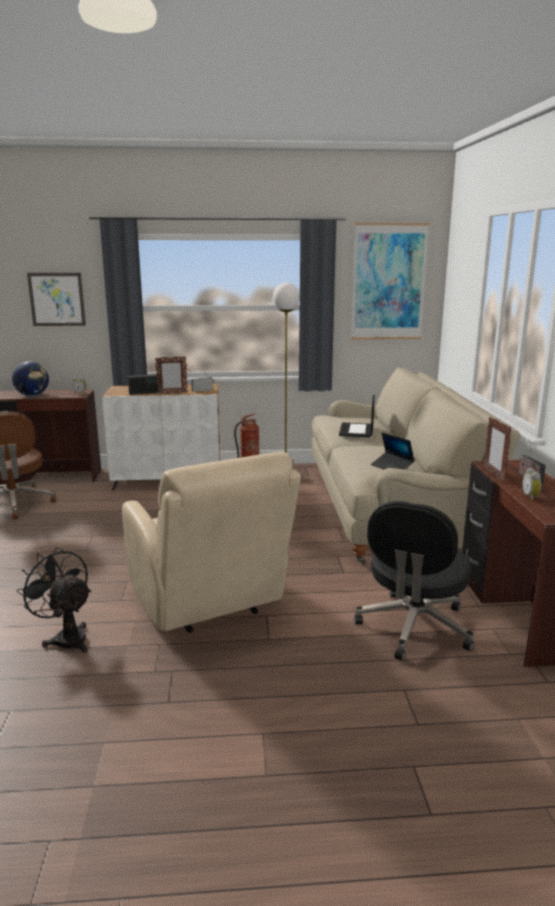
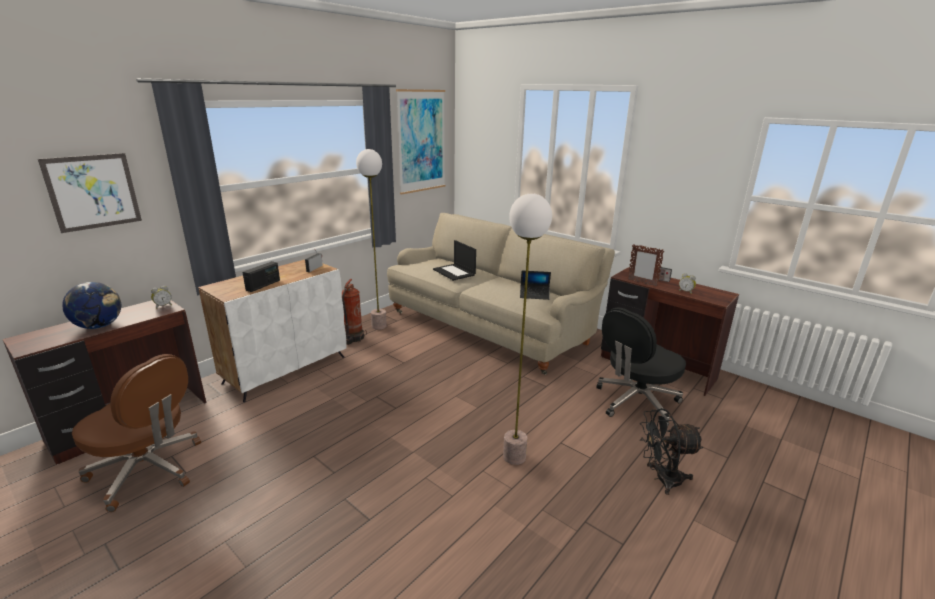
camera: 45 degrees left, 5 degrees up
black fan [17,547,91,653] -> black fan moved to [640,408,704,495]
beige armchair [122,452,301,633] -> floor lamp [503,193,552,465]
picture frame [155,356,188,394] -> none
black office chair [354,501,474,661] -> black office chair turned 75 degrees clockwise [597,308,686,427]

